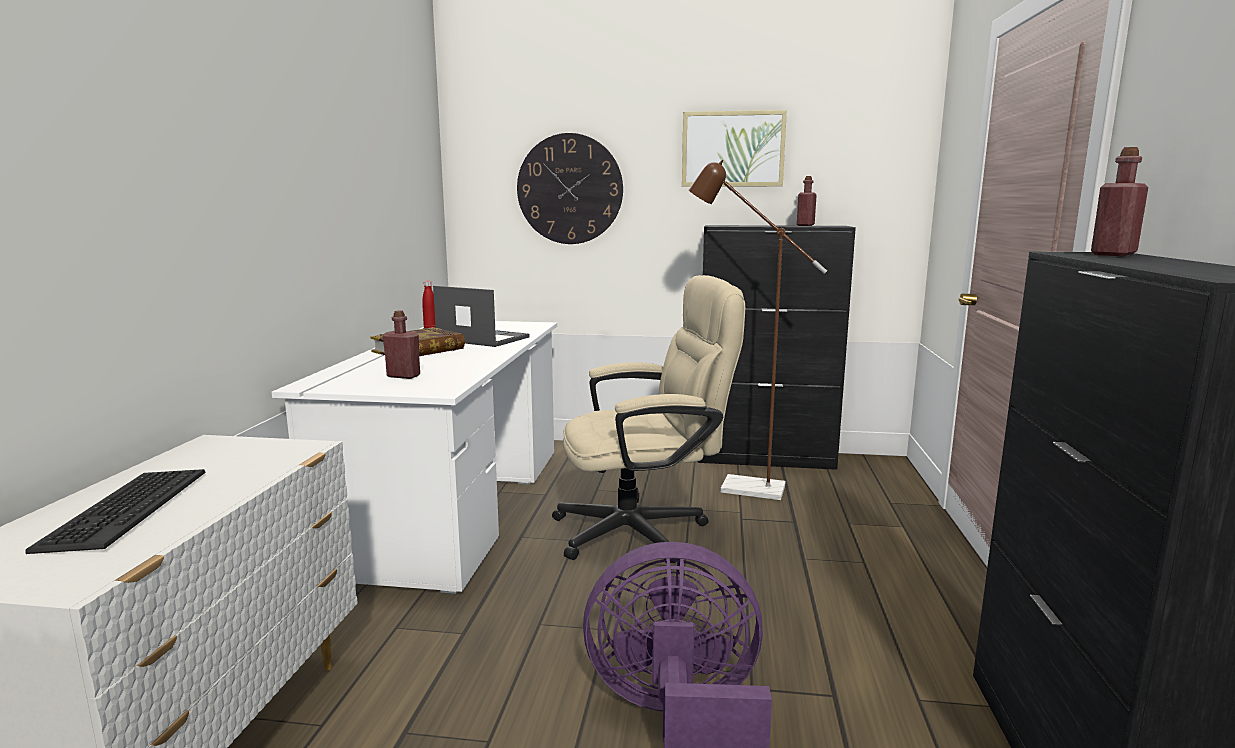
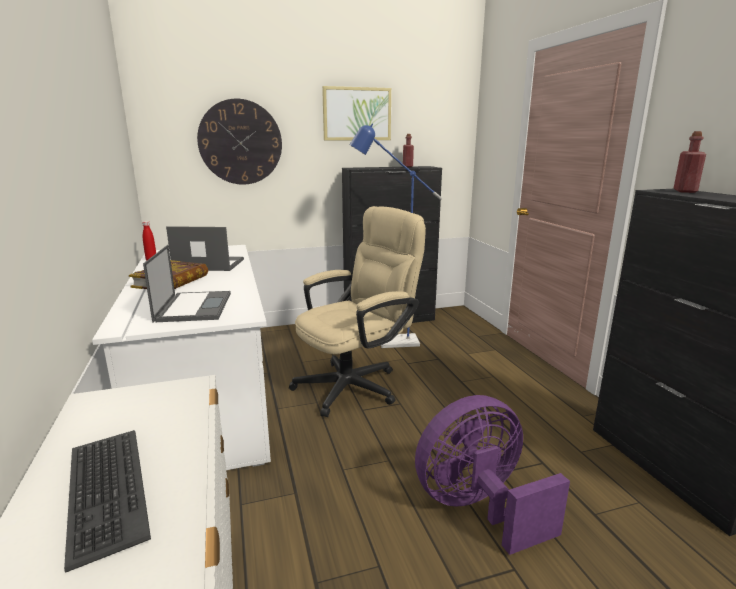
camera: 25 degrees left, 5 degrees up
red bottle [383,310,420,379] -> laptop [143,245,231,322]
brown floor lamp [689,160,827,500] -> blue floor lamp [349,124,442,348]

